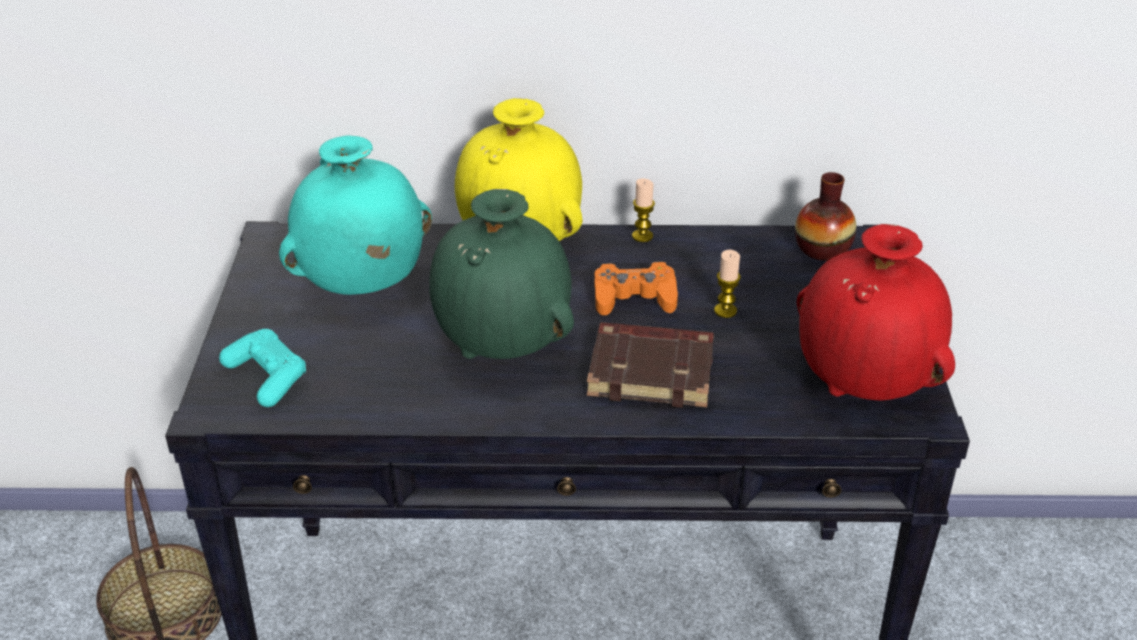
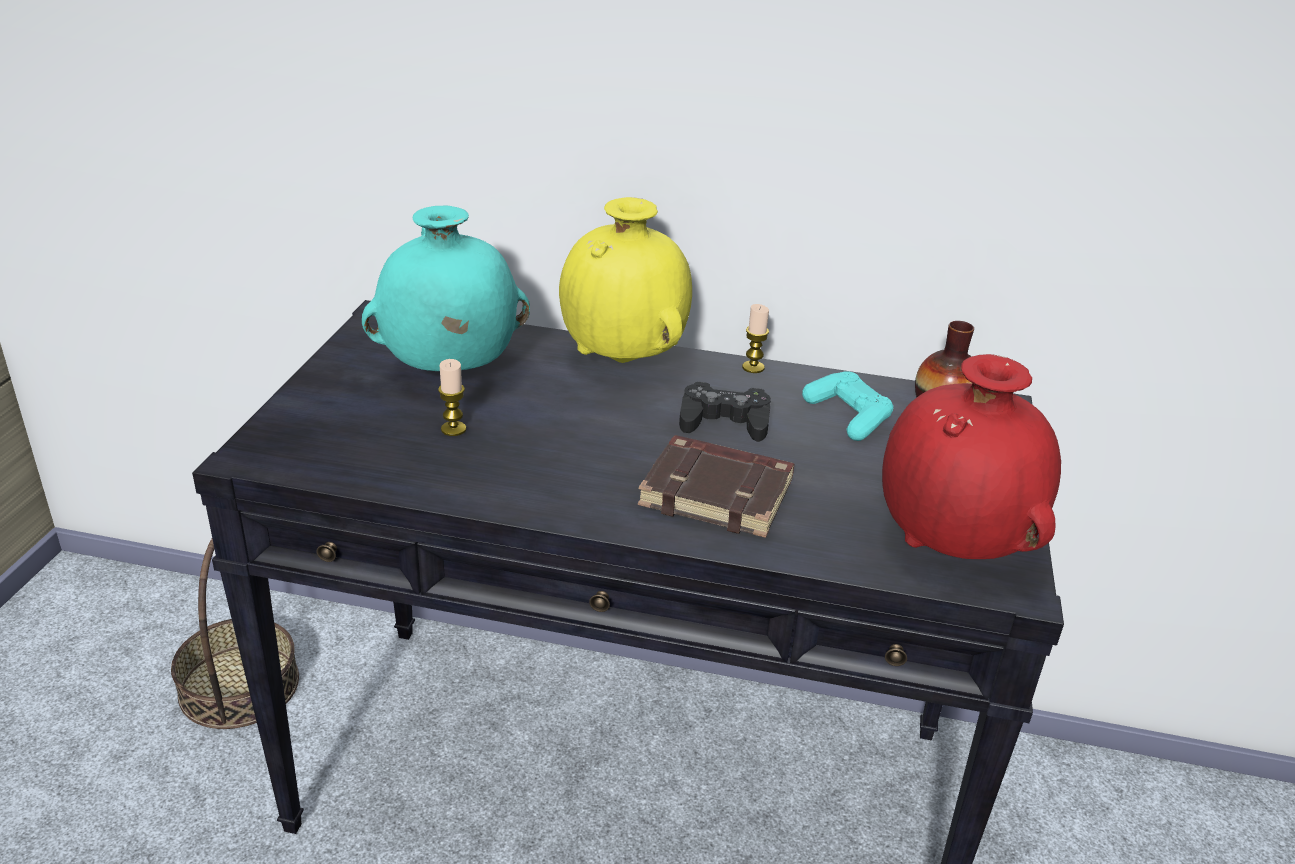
camera: 10 degrees right, 5 degrees down
turquoise game controller [219,329,306,407] -> turquoise game controller moved to [802,371,893,441]
green vase [429,189,574,359] -> none
orange game controller [594,262,678,315] -> black game controller [679,382,771,442]
candle [714,250,741,318] -> candle moved to [438,359,466,436]

